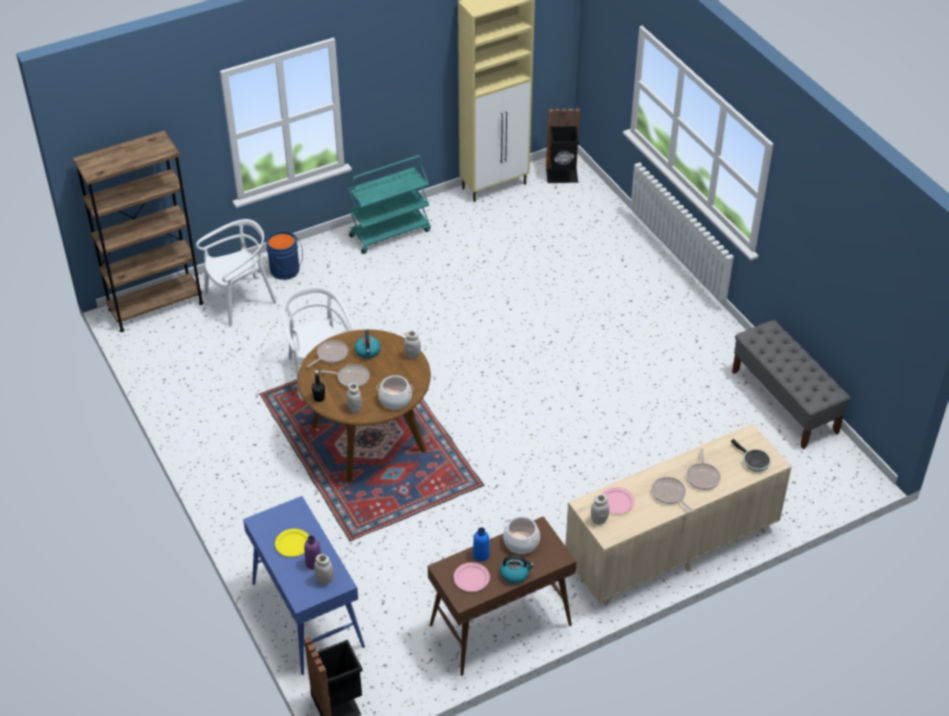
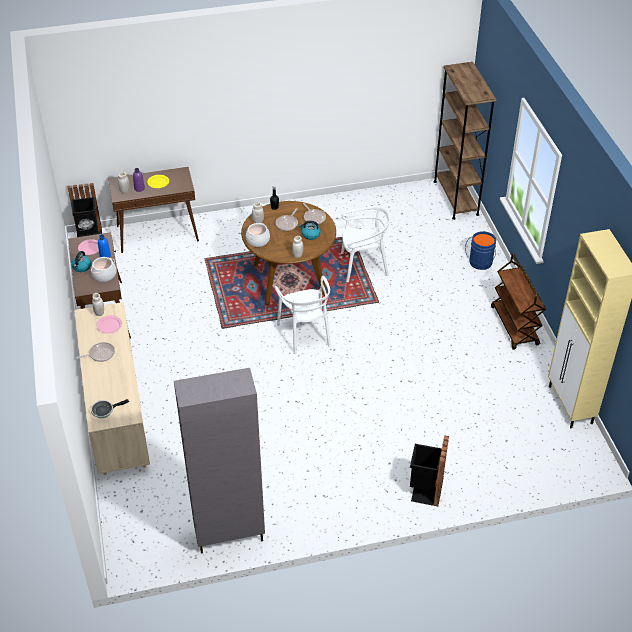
camera: 105 degrees right, 0 degrees up
white chair [196,219,277,327] -> white chair moved to [274,276,331,354]
blue console table [243,496,365,675] -> brown console table [108,167,199,253]
turquoise cart [348,155,431,254] -> brown cart [491,254,546,350]
black trash can [546,108,580,183] -> black trash can moved to [410,435,449,506]
frying pan [687,449,720,490] -> none
grey bench [732,320,851,449] -> grey cabinet [174,368,265,554]

